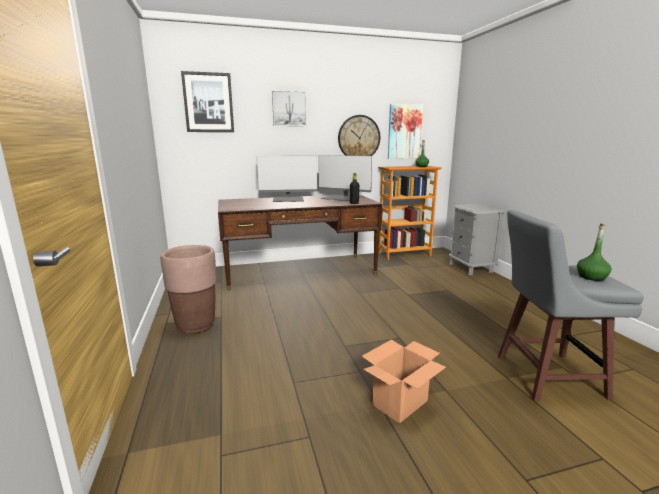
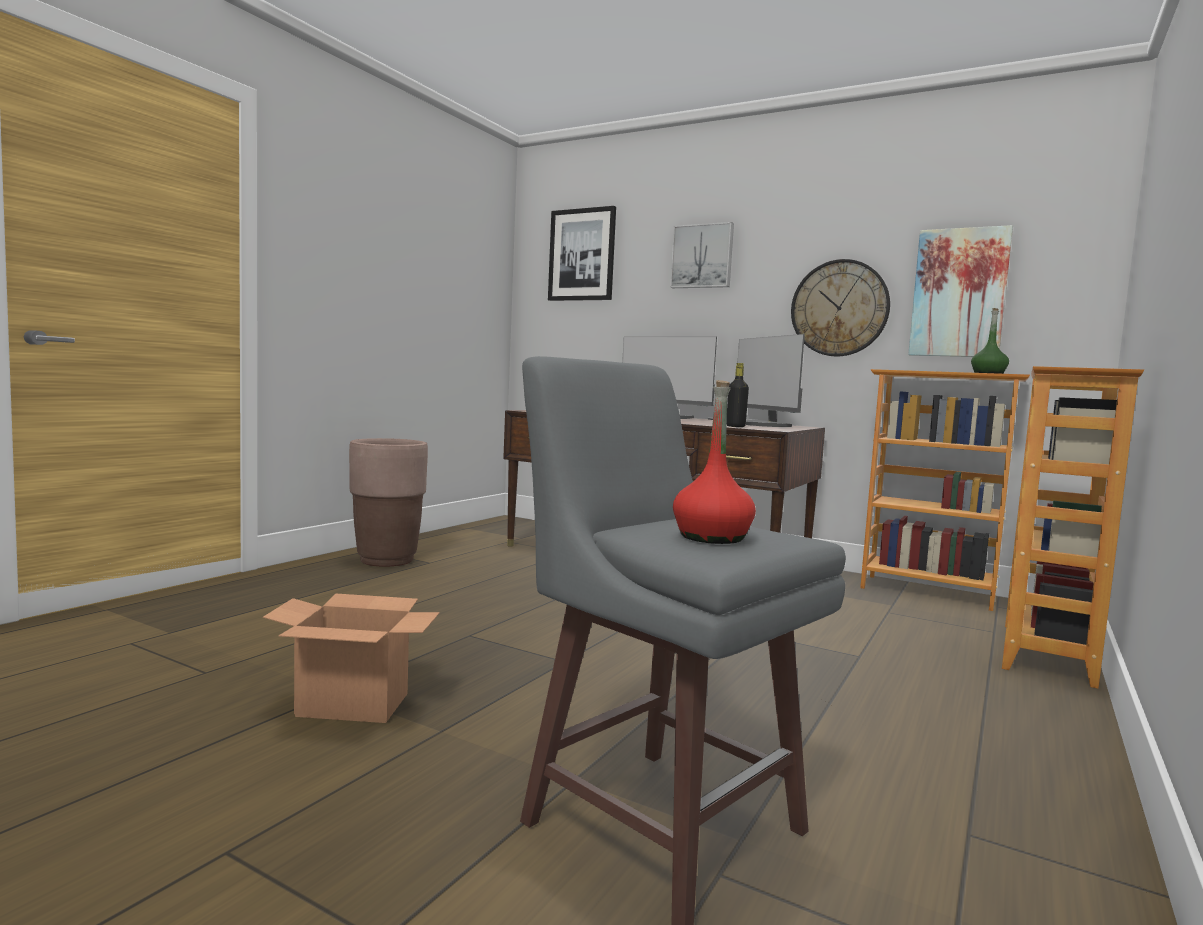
camera: 45 degrees right, 10 degrees down
grey nightstand [449,204,505,275] -> bookcase [1002,366,1144,689]
green bottle [577,223,612,281] -> red bottle [673,380,756,544]

